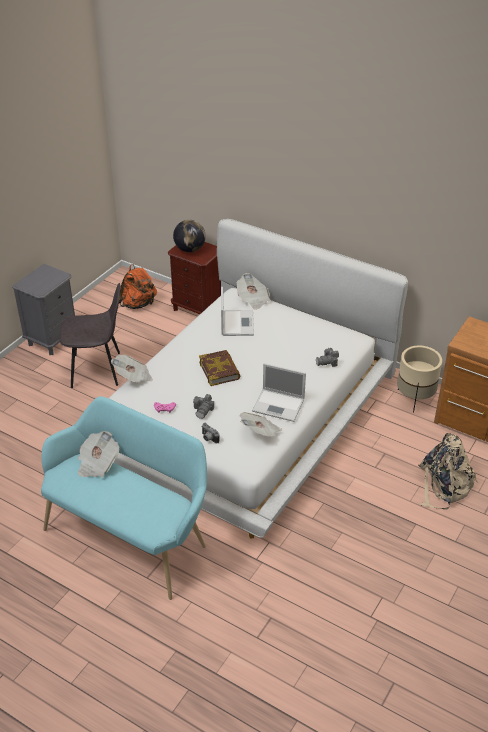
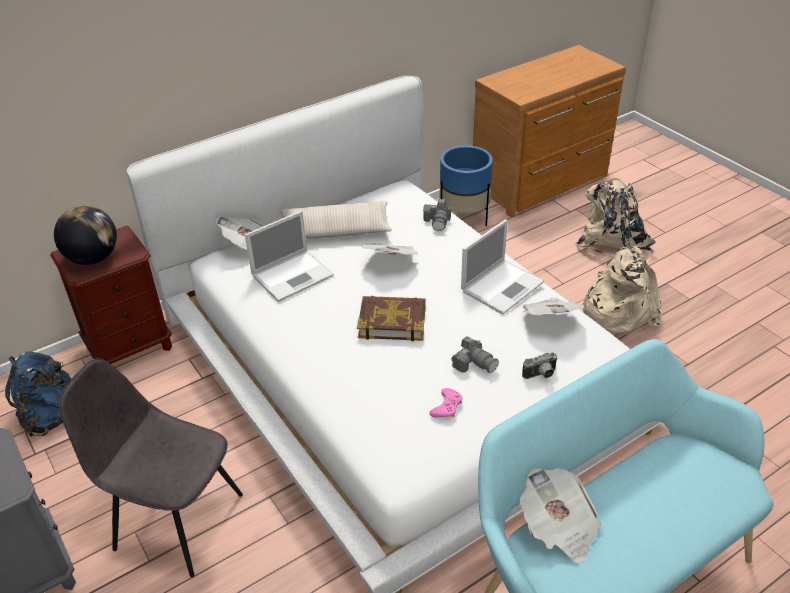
camera: 65 degrees left, 0 degrees up
grey chair [59,283,120,388] -> grey chair turned 90 degrees counterclockwise [59,358,243,577]
newspaper [111,354,153,383] -> newspaper moved to [361,243,418,255]
orange backpack [119,264,157,309] -> blue backpack [5,351,71,437]
laptop [221,286,254,336] -> laptop turned 120 degrees clockwise [245,211,334,302]
beige planter [397,346,442,413] -> blue planter [439,145,493,226]
none -> beige pillow [281,201,392,238]
none -> beige backpack [582,246,662,334]

